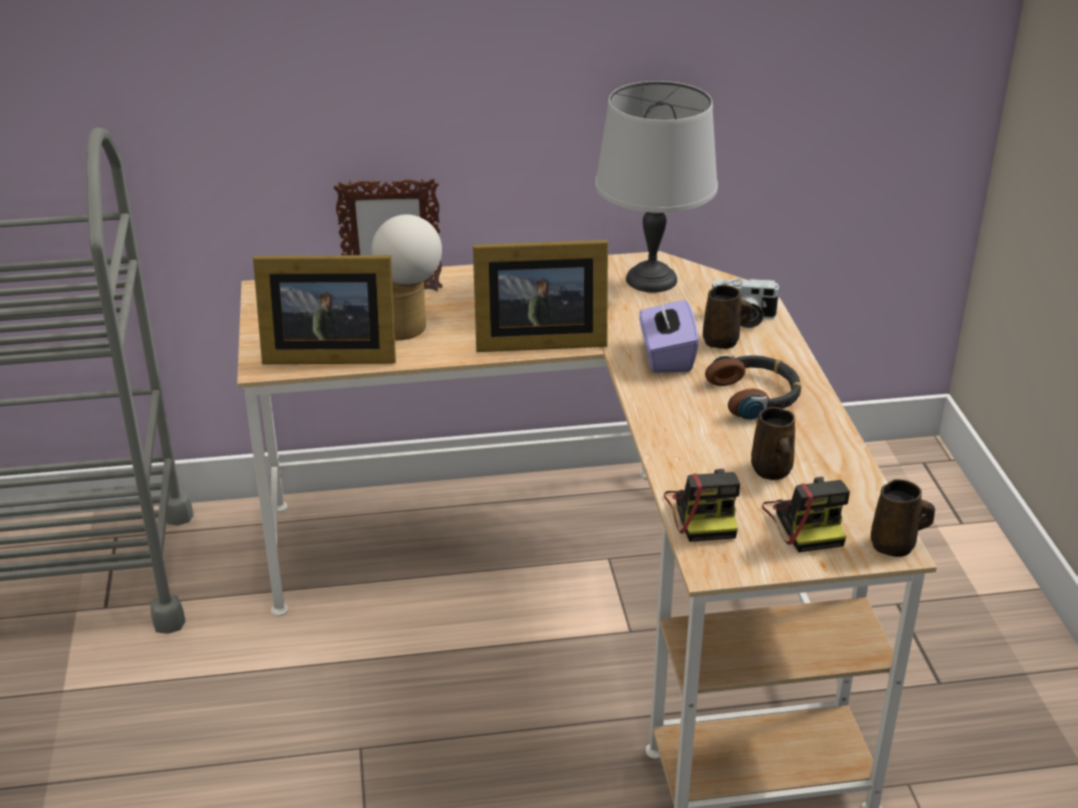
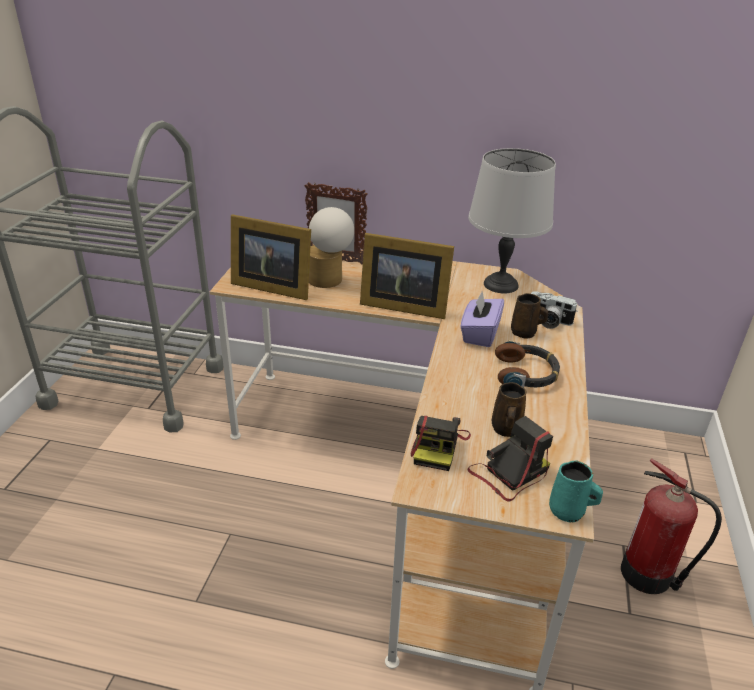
camera: 20 degrees right, 0 degrees up
camera [762,477,850,552] -> camera turned 135 degrees counterclockwise [467,416,553,502]
brown mug [871,479,935,557] -> turquoise mug [549,460,603,522]
none -> fire extinguisher [621,459,722,594]

